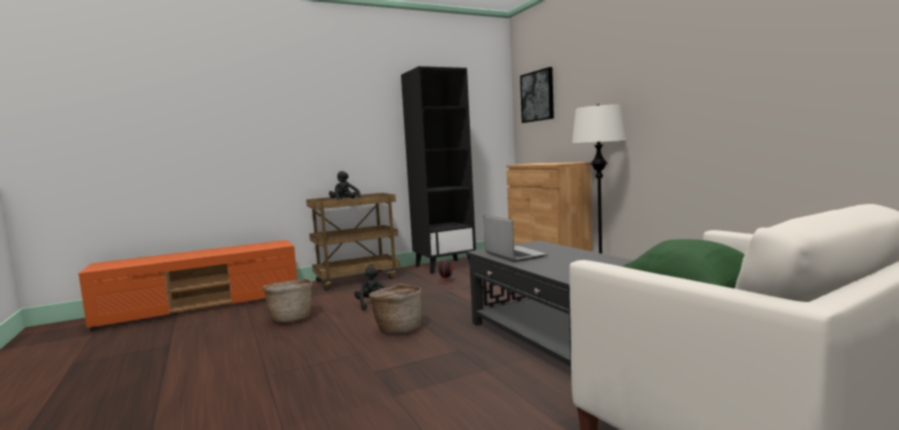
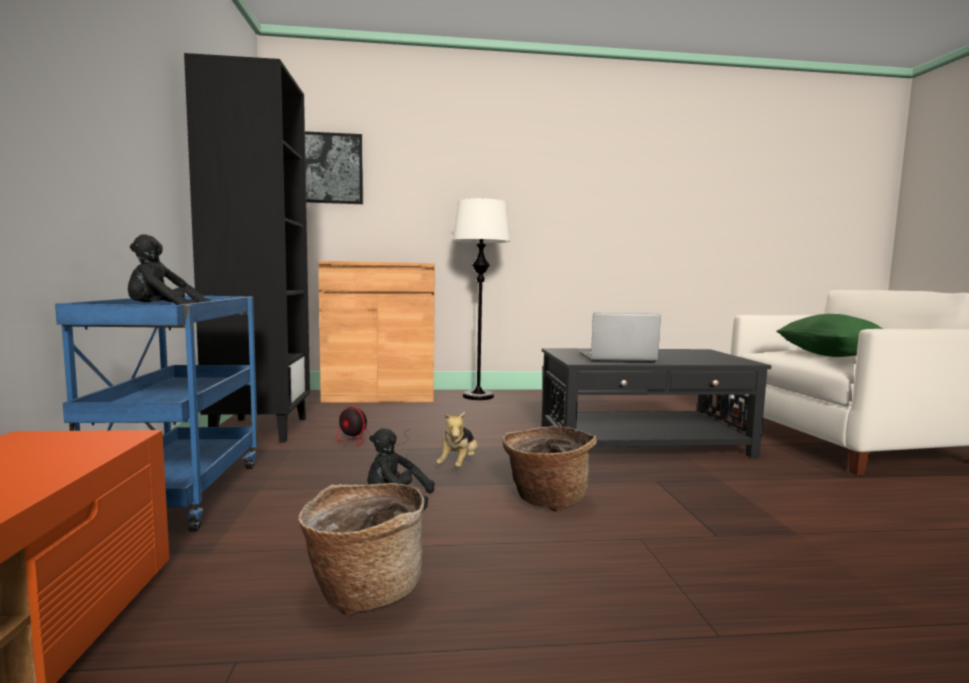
camera: 70 degrees left, 0 degrees up
brown cart [306,193,400,291] -> blue cart [55,295,258,532]
none -> plush toy [436,412,478,468]

